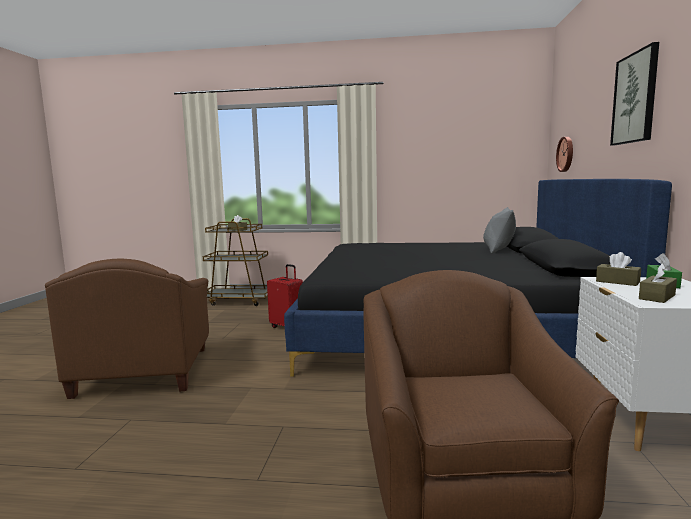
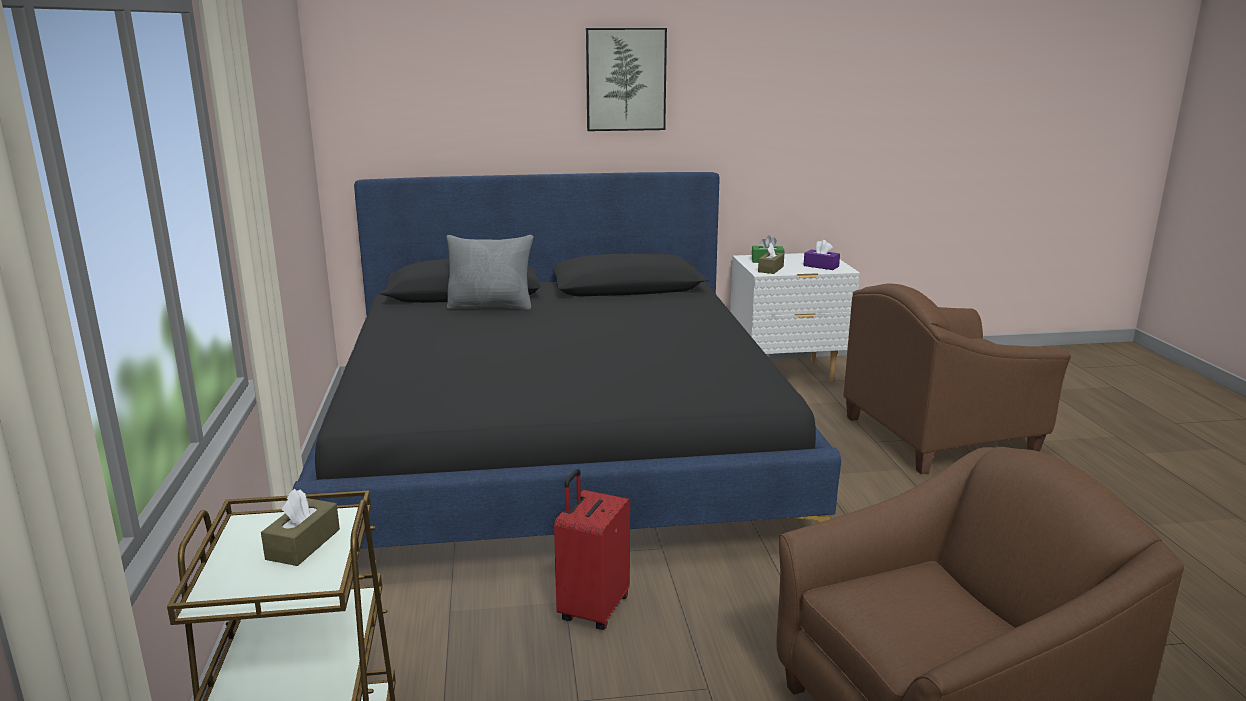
camera: 105 degrees left, 10 degrees up
wall clock [556,137,573,172] -> none
brown tissue box [639,263,677,303] -> purple tissue box [804,240,840,270]

